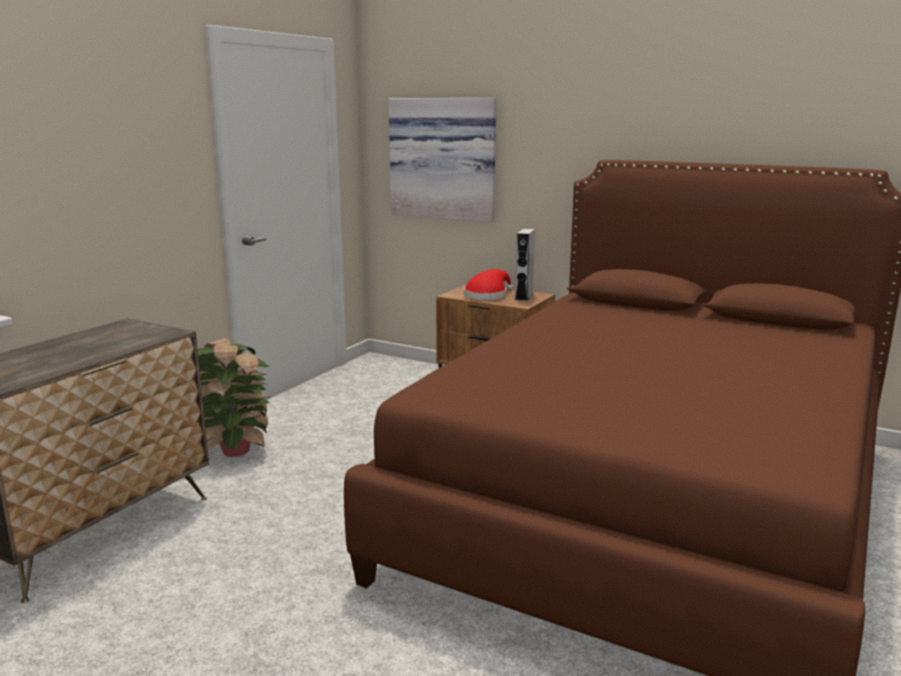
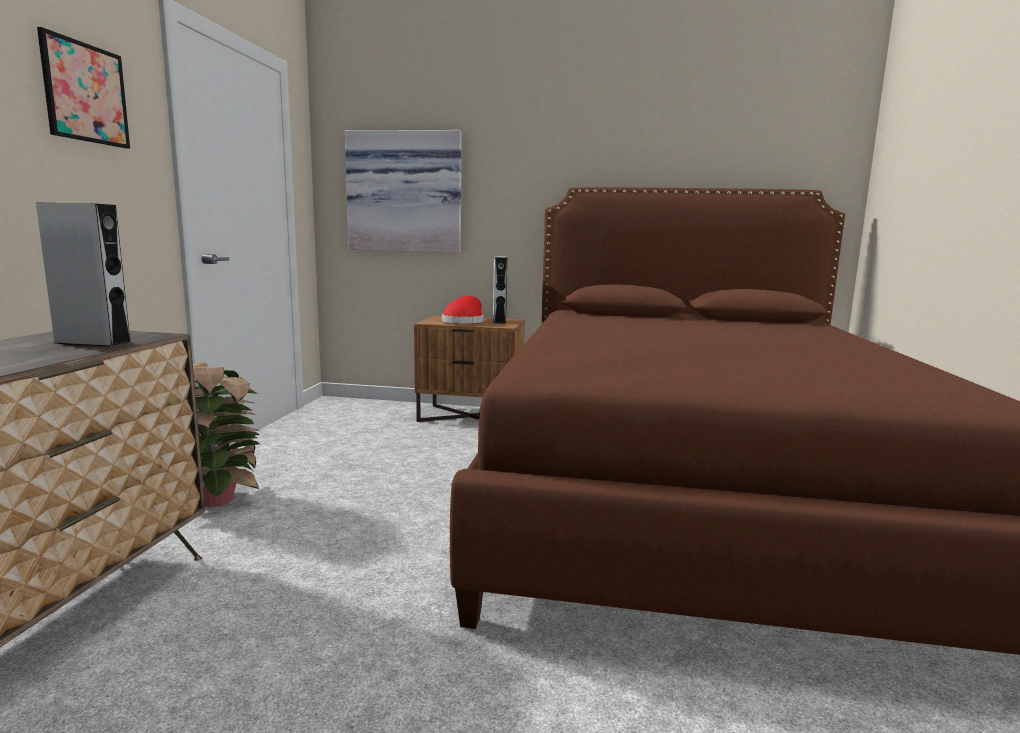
camera: 20 degrees left, 5 degrees down
none -> grey speaker [36,203,132,347]
none -> picture [37,27,130,149]

